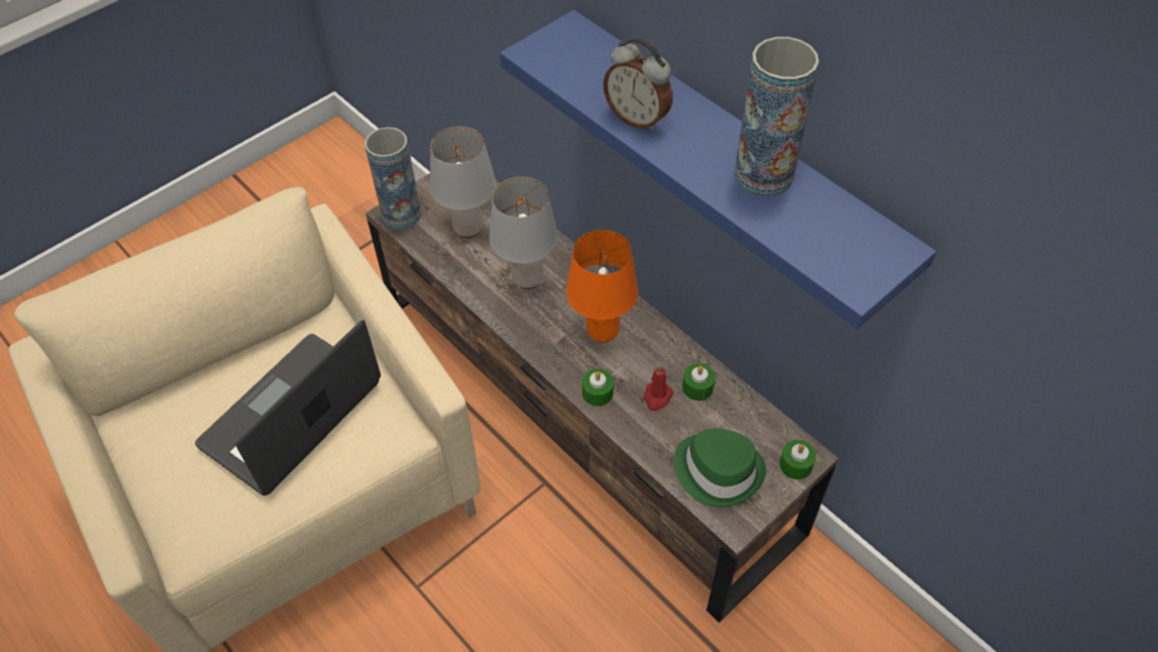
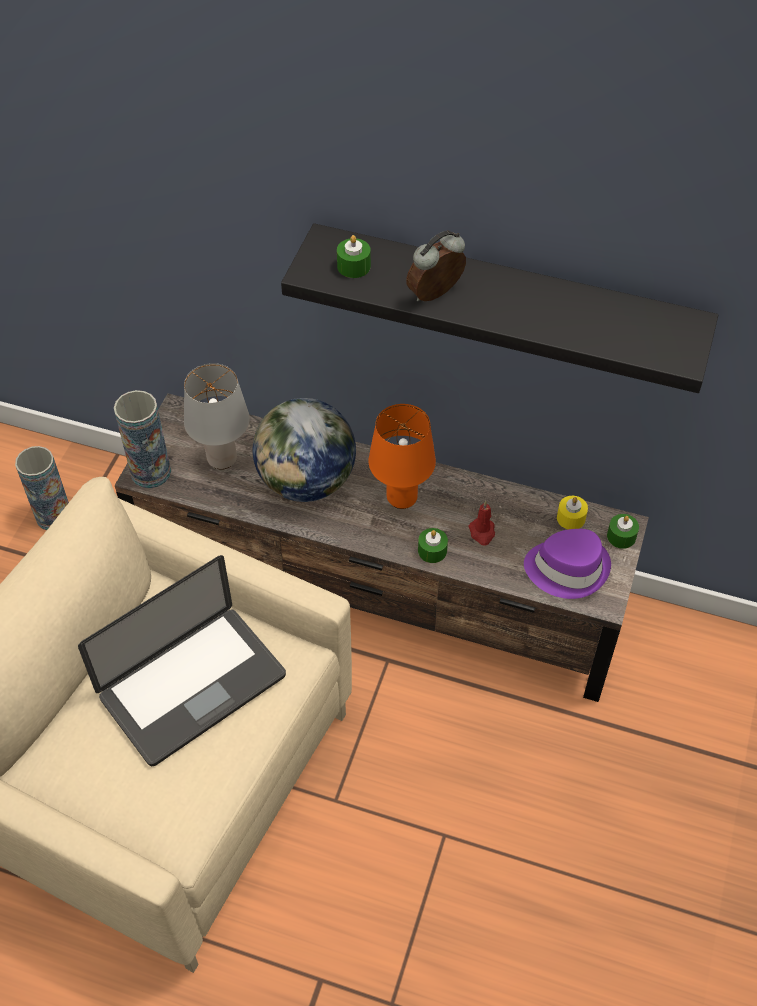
camera: 30 degrees left, 0 degrees up
laptop [195,320,381,496] -> laptop turned 135 degrees counterclockwise [78,555,286,766]
grey table lamp [489,176,558,289] -> globe [252,398,356,502]
blue shelf [500,10,937,329] -> black shelf [281,223,718,393]
alarm clock [603,38,673,131] -> alarm clock turned 135 degrees clockwise [406,231,466,302]
green hat [674,428,766,508] -> purple hat [524,529,611,599]
green candle [682,363,715,401] -> green candle moved to [337,235,371,278]
vase [735,37,819,197] -> vase moved to [15,446,69,530]
none -> yellow candle [557,496,588,529]

